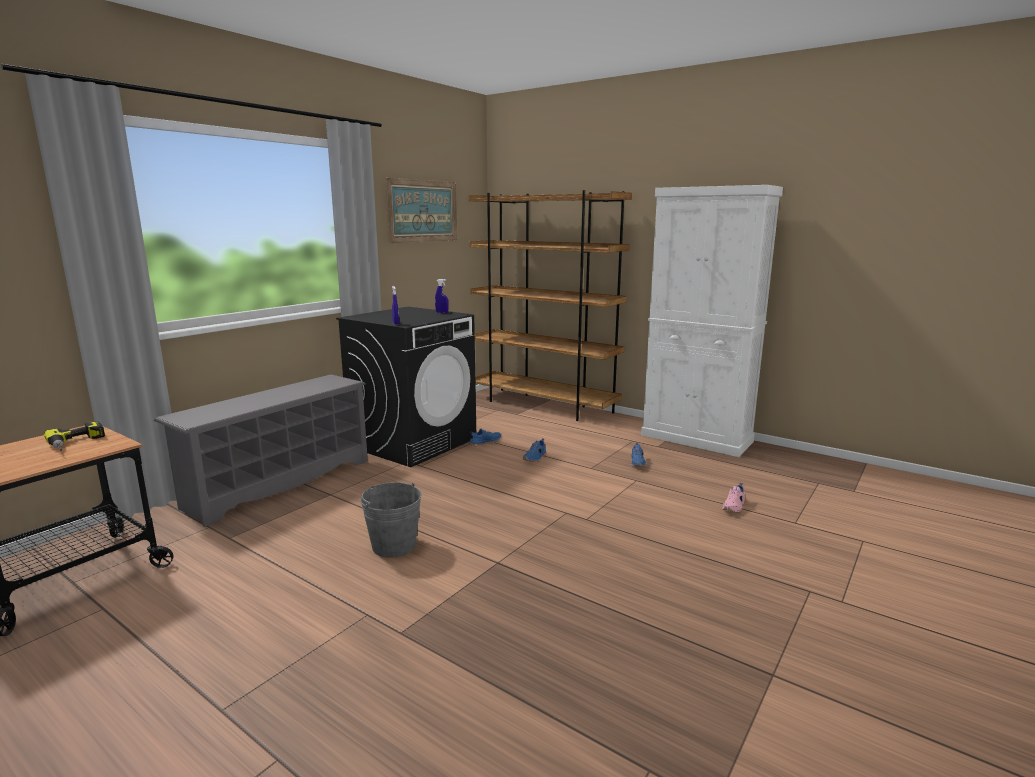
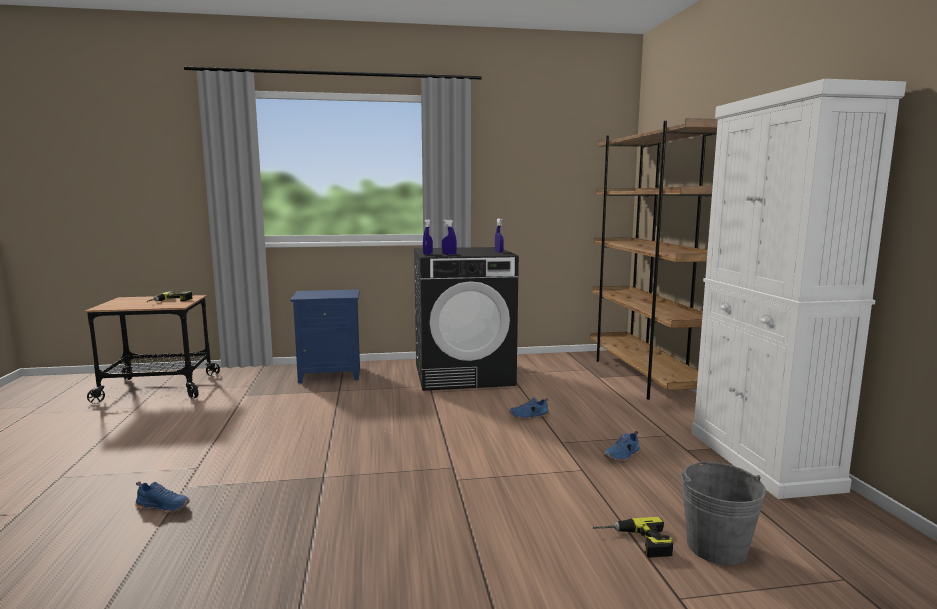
camera: 45 degrees right, 5 degrees down
grey shoe rack [154,375,368,527] -> blue nightstand [290,289,360,383]
grey bucket [360,482,421,558] -> grey bucket moved to [681,461,766,565]
picture [385,178,457,244] -> none
blue shoe [469,429,501,446] -> blue shoe moved to [135,481,190,513]
pink shoe [722,483,745,513] -> power drill [593,517,673,558]
none -> blue spray bottle [441,219,457,255]

